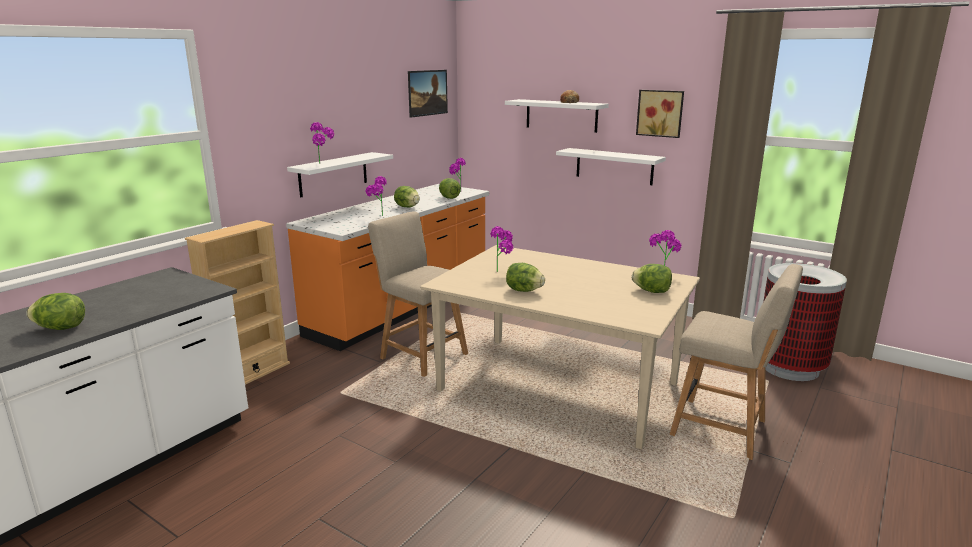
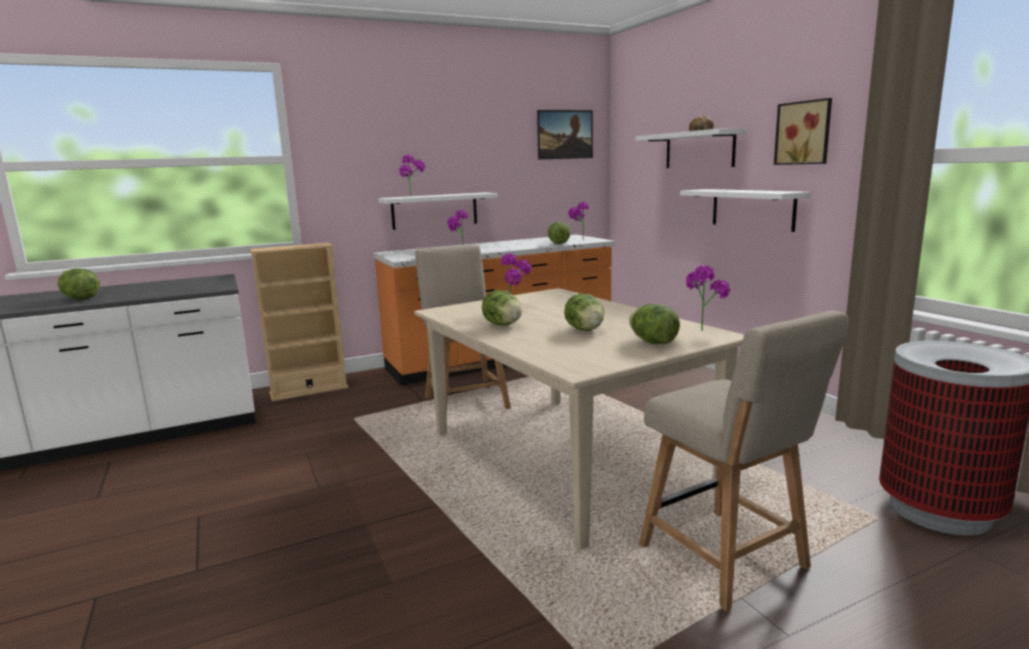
camera: 30 degrees right, 5 degrees down
lettuce [394,186,420,207] -> lettuce moved to [564,294,604,331]

